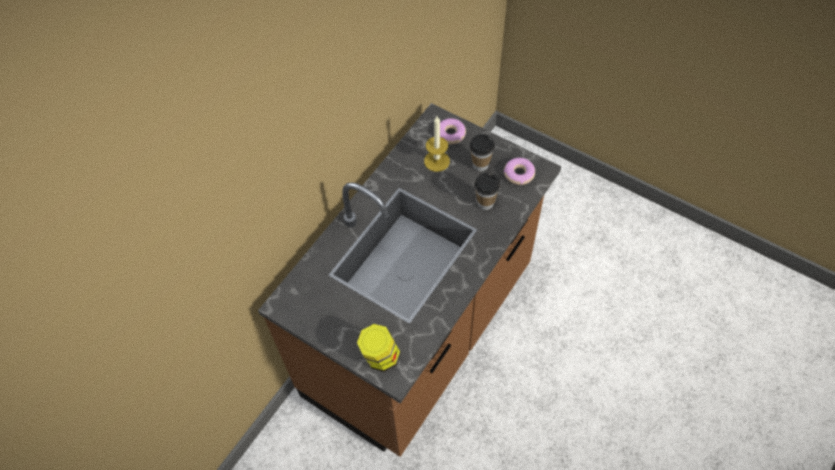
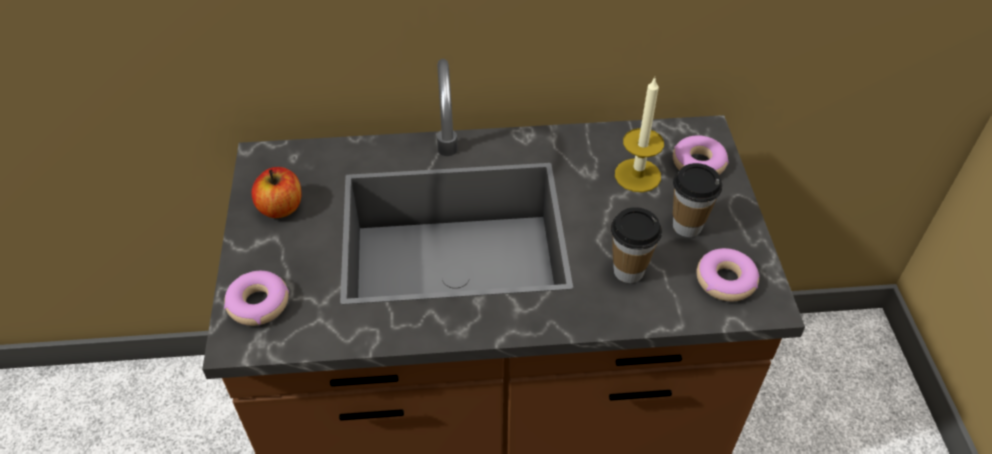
camera: 50 degrees right, 10 degrees down
jar [357,324,401,372] -> donut [224,271,289,326]
none -> apple [252,167,301,218]

